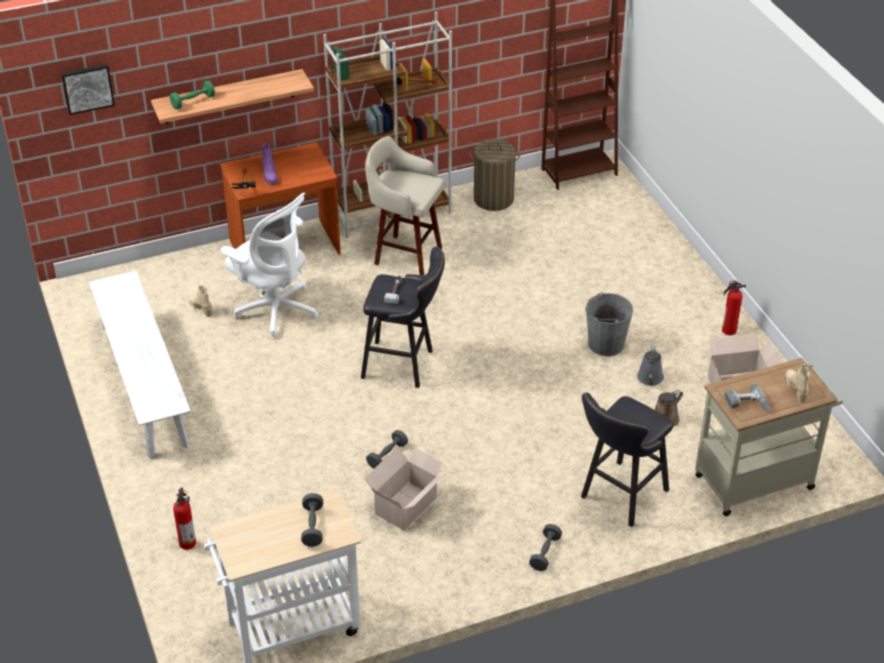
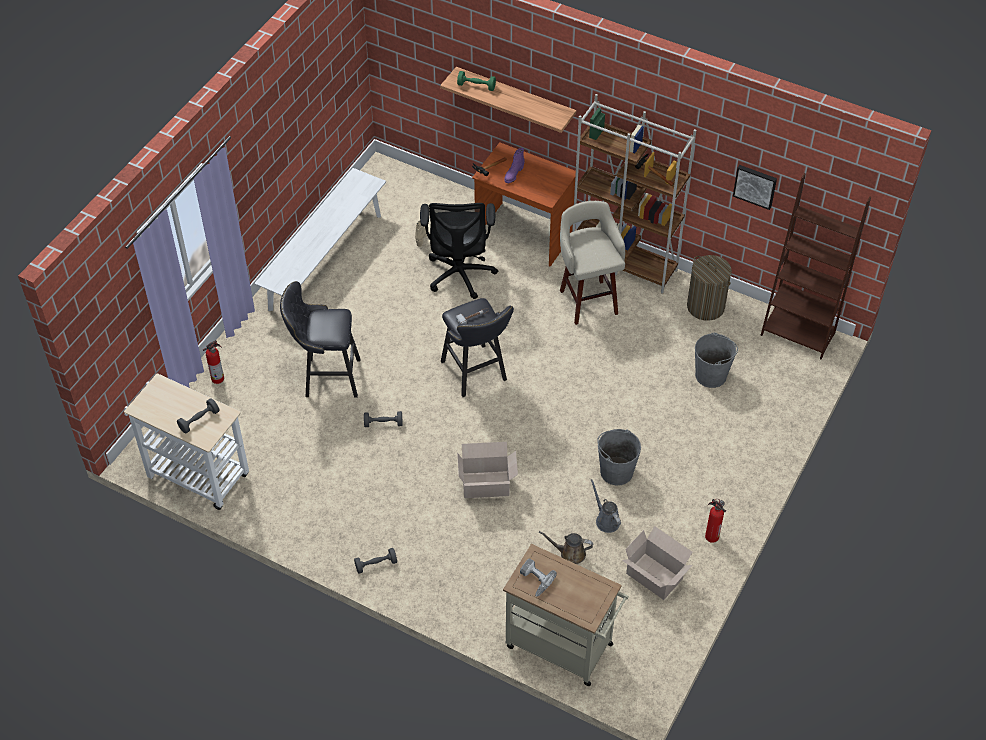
camera: 50 degrees right, 10 degrees up
picture [61,64,115,115] -> picture moved to [733,165,777,210]
white office chair [221,193,319,337] -> black office chair [420,203,498,299]
cardboard box [364,447,447,531] -> cardboard box moved to [457,442,518,498]
black stool [581,393,673,527] -> black stool moved to [280,281,360,398]
grey watering can [637,345,664,386] -> grey watering can turned 90 degrees clockwise [591,479,621,533]
beige boot [785,364,810,403] -> none
none -> grey bucket [695,333,738,388]

